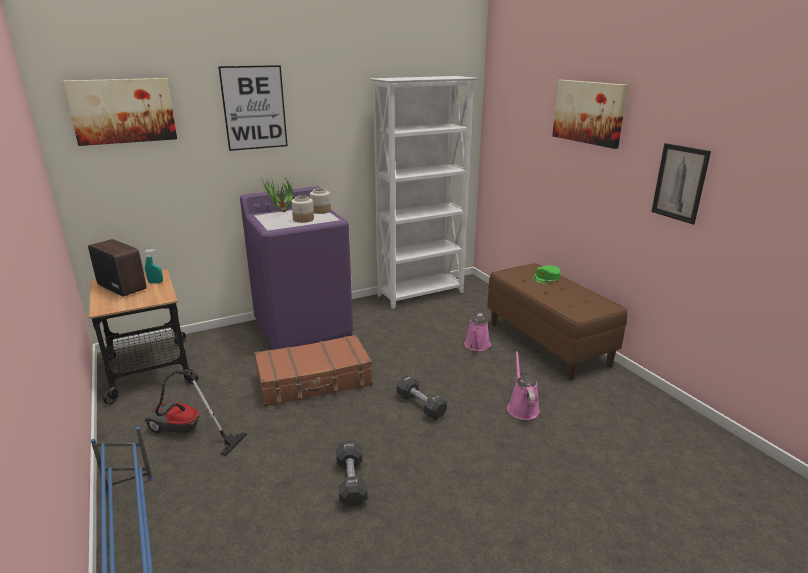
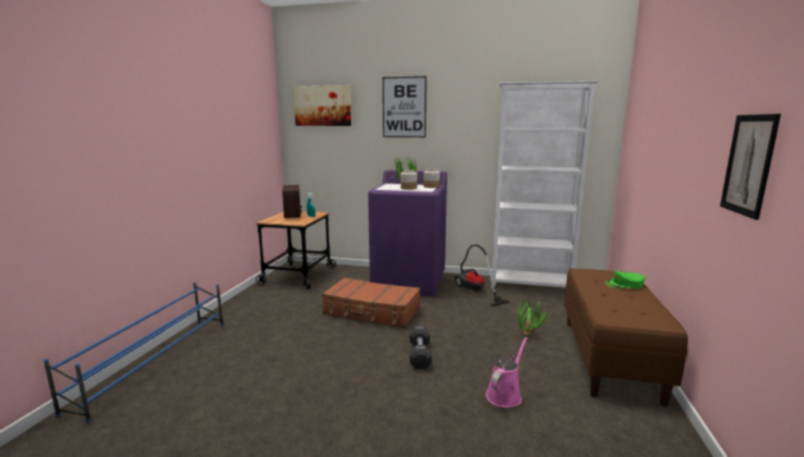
camera: 40 degrees right, 10 degrees down
vacuum cleaner [144,371,247,456] -> vacuum cleaner moved to [454,244,510,307]
black dumbbell [336,441,368,508] -> none
pink watering can [464,313,491,351] -> potted plant [517,299,549,337]
picture [552,80,628,149] -> none

